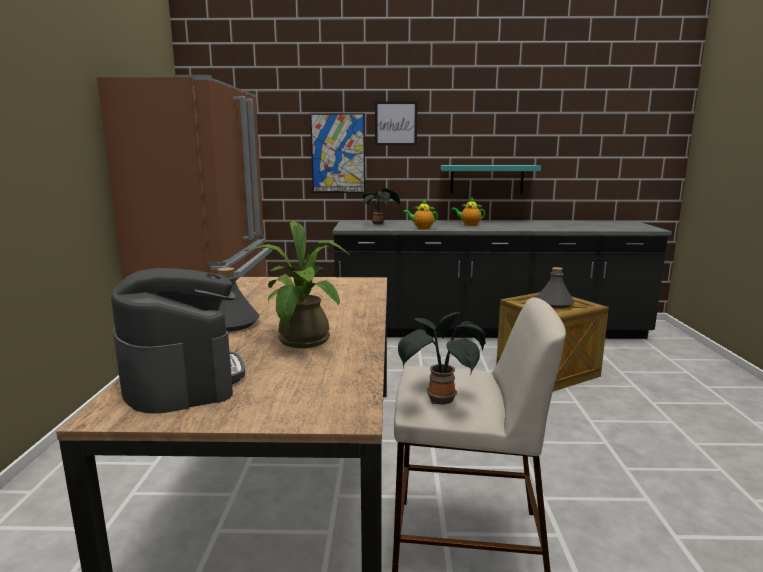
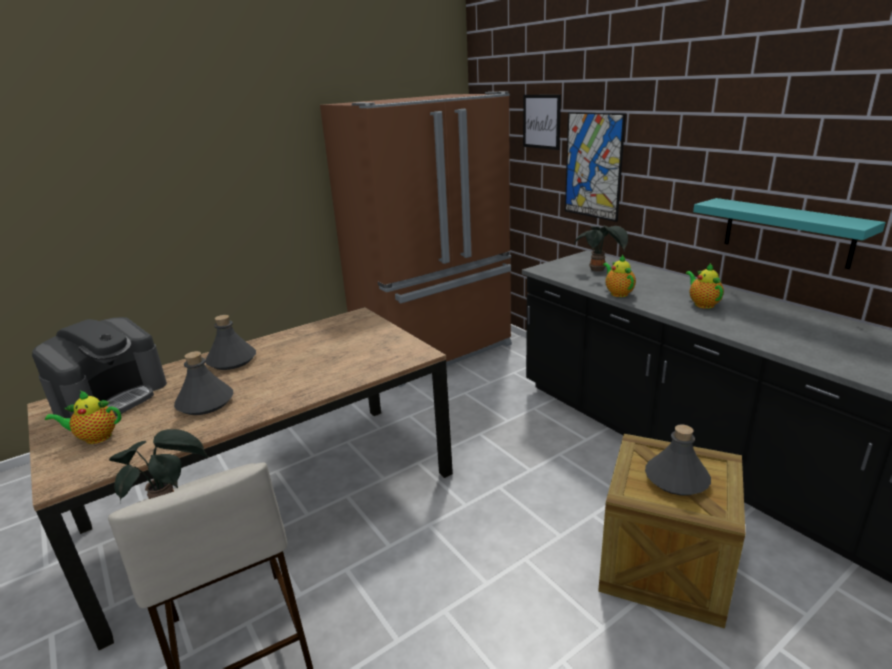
camera: 55 degrees right, 10 degrees up
potted plant [246,220,351,348] -> grey bottle [174,351,233,415]
picture [375,101,418,145] -> picture moved to [523,95,561,150]
none -> teapot [45,391,121,444]

